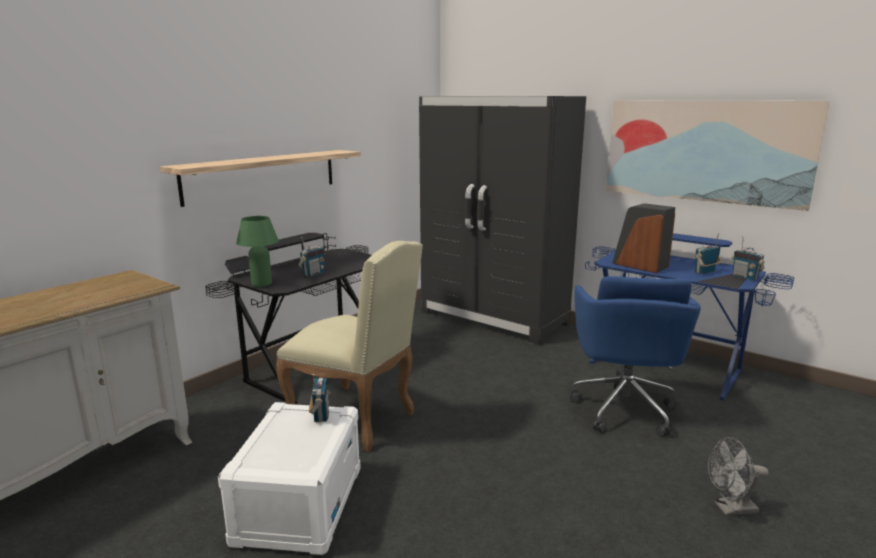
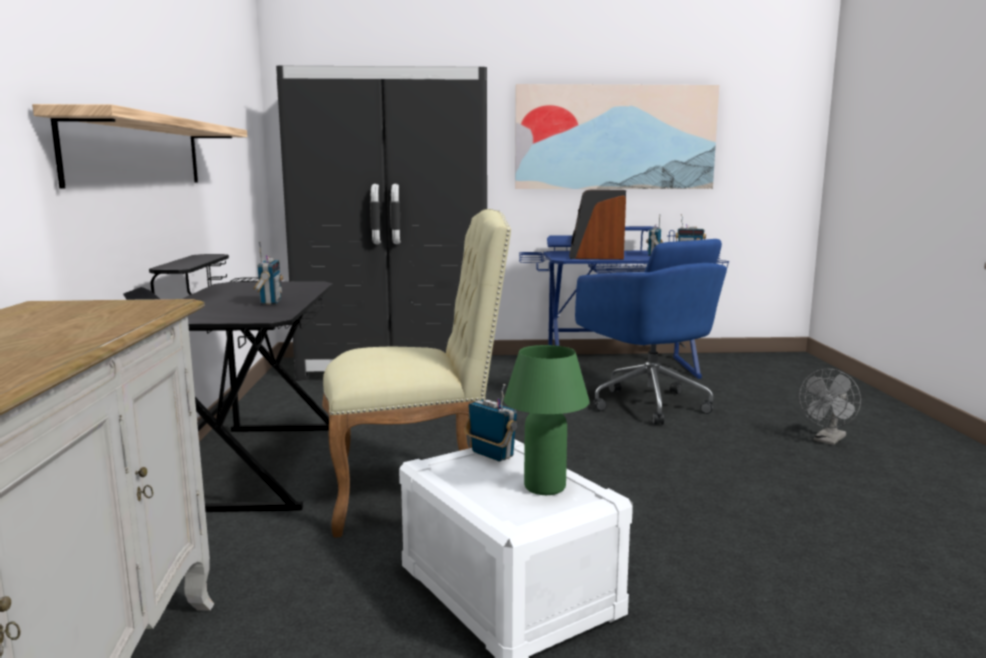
camera: 40 degrees left, 5 degrees down
green table lamp [236,216,279,287] -> green table lamp moved to [504,345,590,495]

